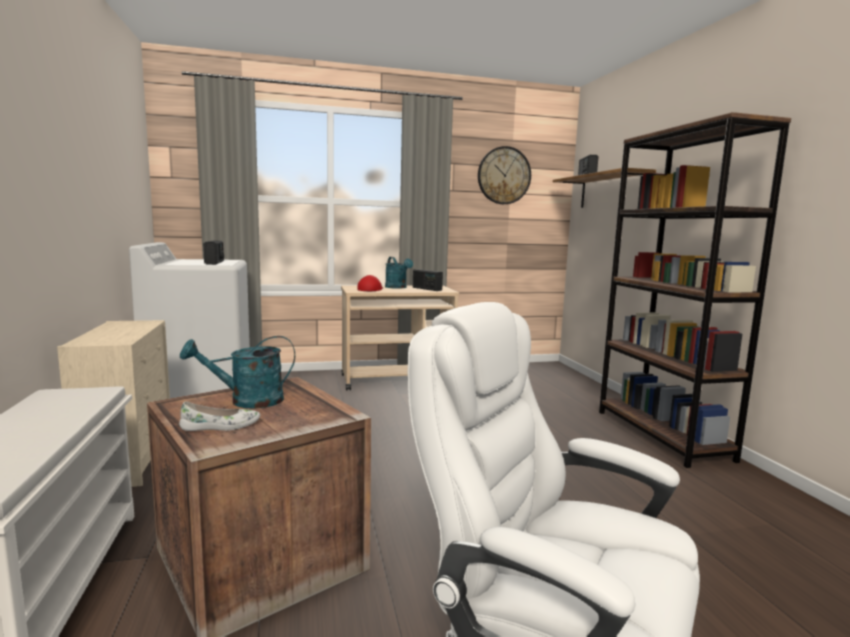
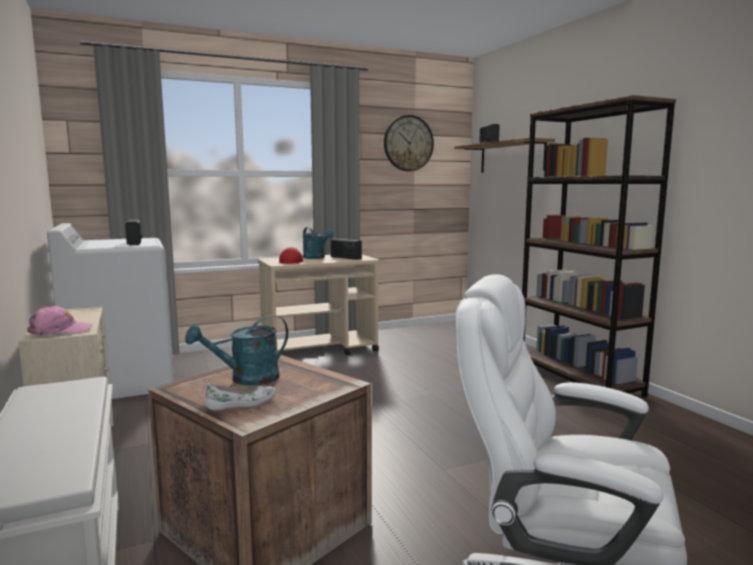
camera: 10 degrees left, 0 degrees up
none -> pink cap [27,306,93,335]

